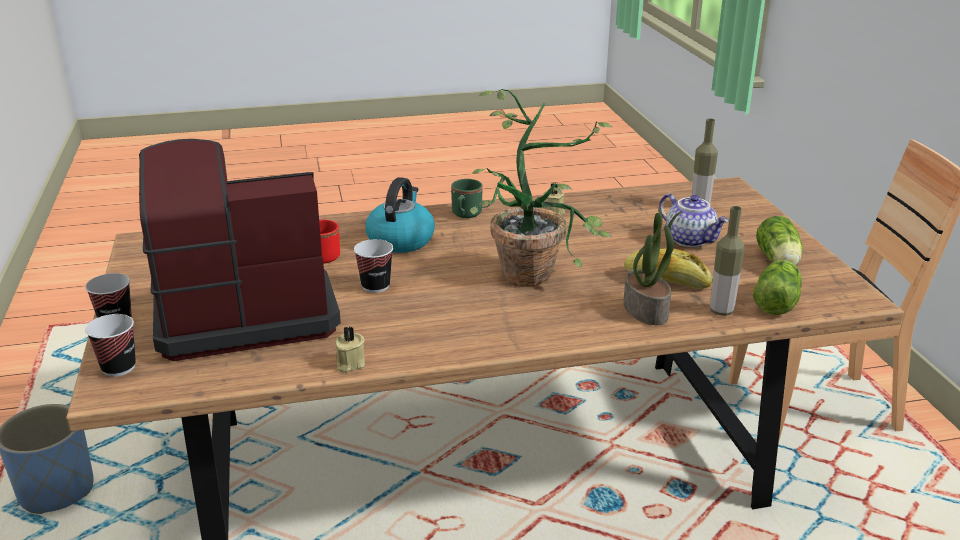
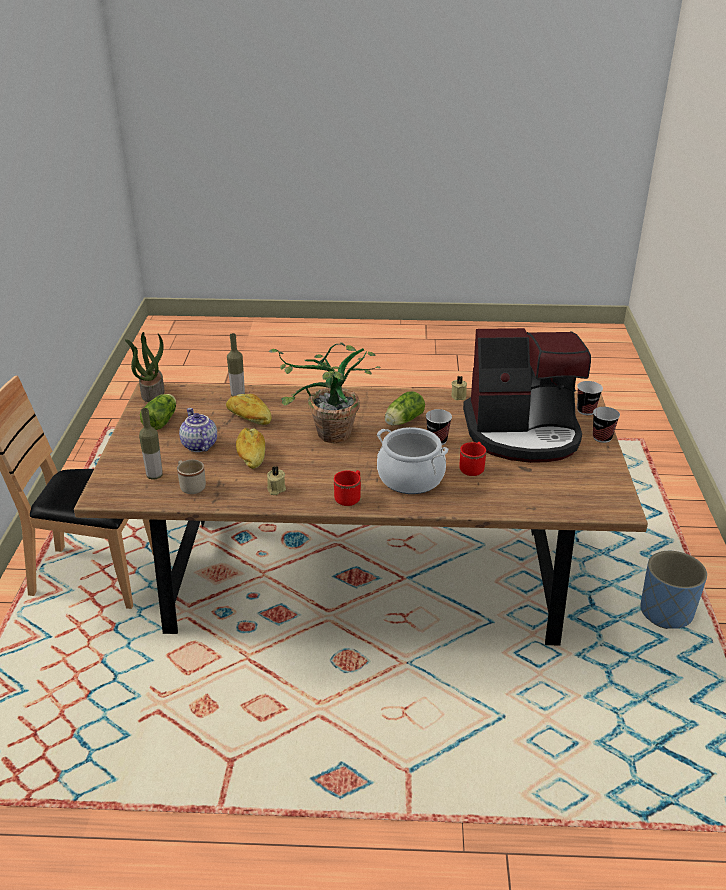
camera: 165 degrees left, 5 degrees up
kettle [365,177,435,253] -> cooking pot [377,427,448,494]
green mug [451,179,482,218] -> red mug [334,470,361,506]
potted plant [623,209,682,325] -> potted plant moved to [125,332,165,402]
lettuce [753,260,802,315] -> lettuce moved to [385,391,425,426]
none -> beige mug [177,460,206,494]
none -> bread [236,428,265,469]

